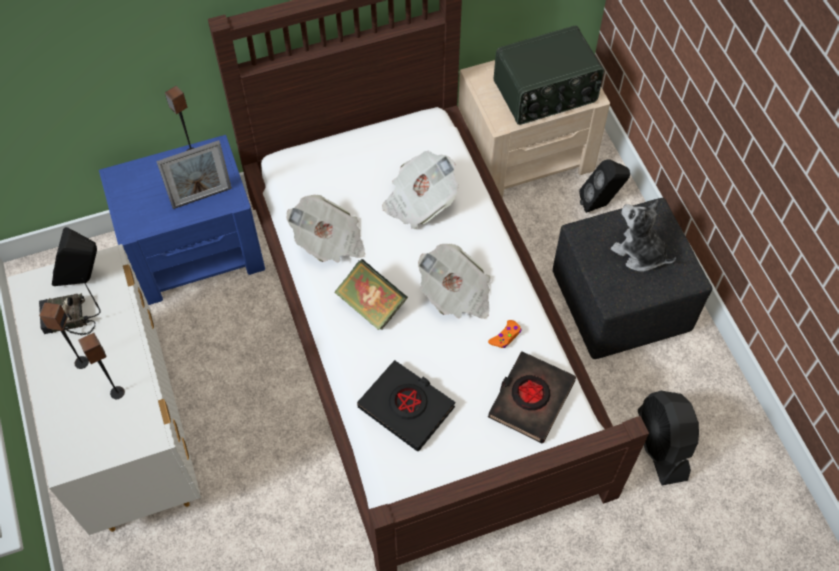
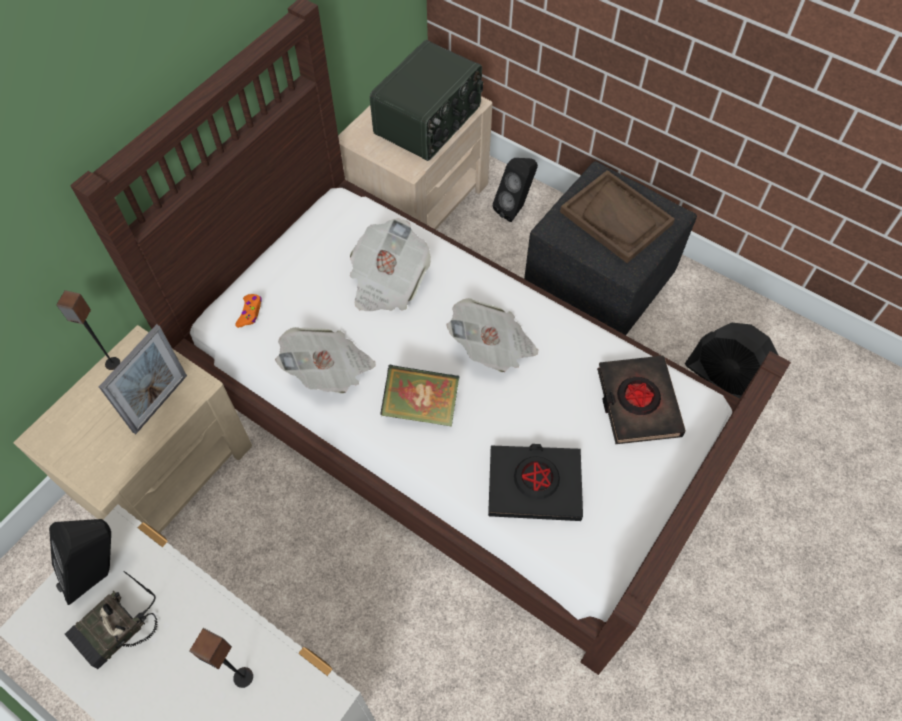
camera: 35 degrees left, 0 degrees up
speaker [39,302,89,369] -> none
blue nightstand [99,135,265,305] -> beige nightstand [13,325,252,533]
orange game controller [488,320,522,348] -> orange game controller moved to [235,294,262,328]
plush toy [611,200,676,272] -> brown tray [560,170,675,263]

